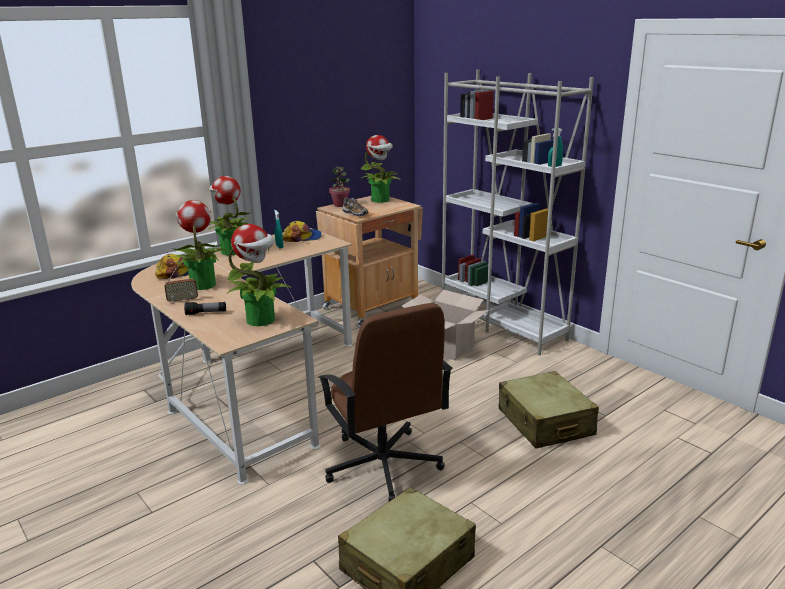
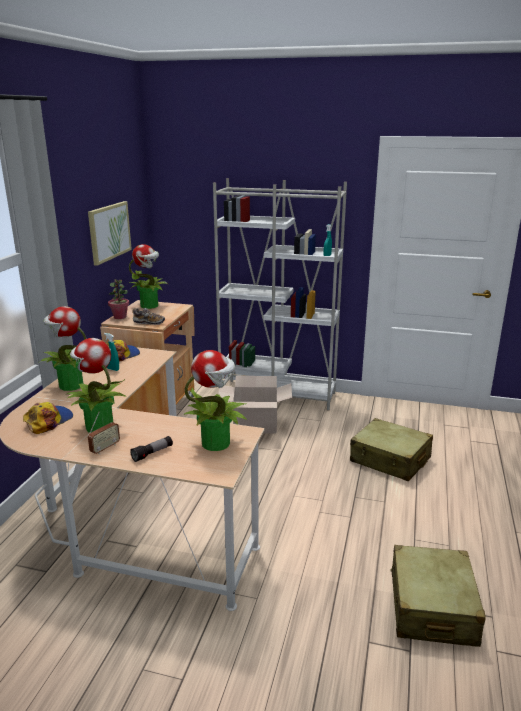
camera: 35 degrees left, 0 degrees up
brown office chair [318,303,452,501] -> none
none -> picture [88,201,132,266]

